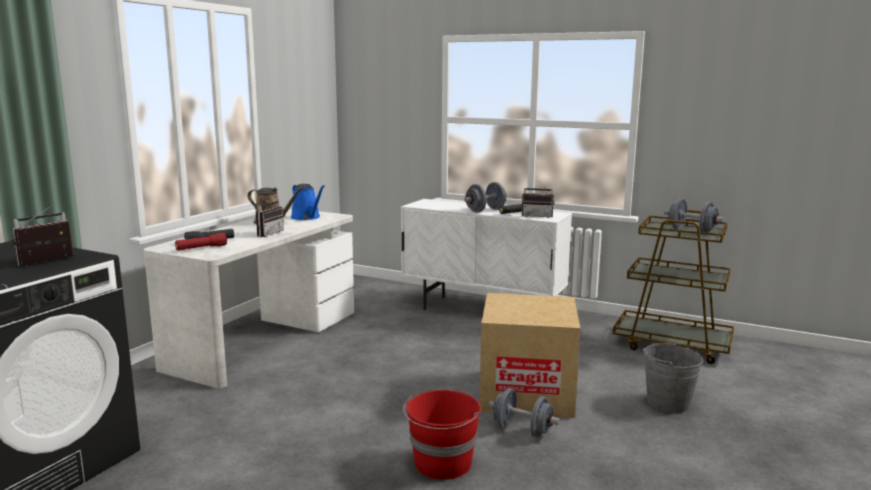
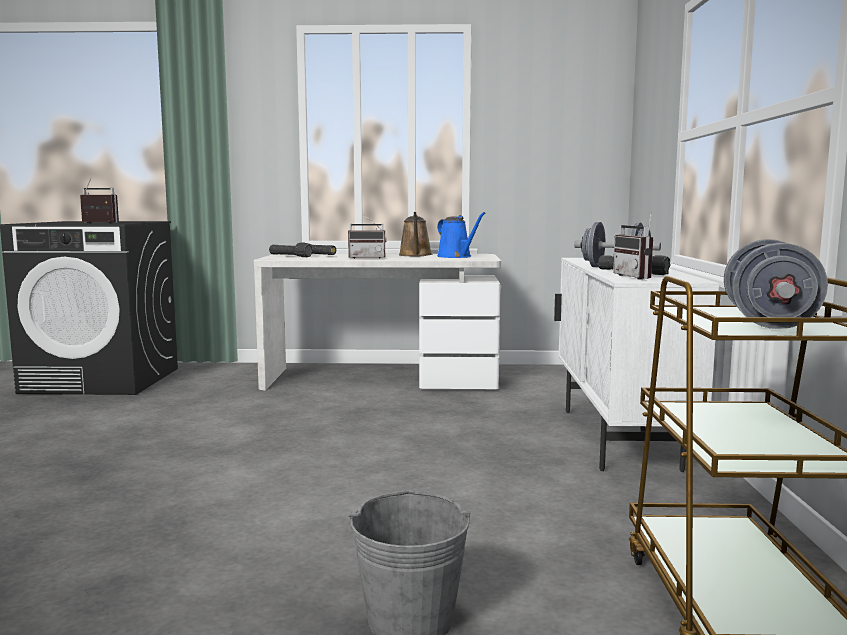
camera: 65 degrees right, 5 degrees down
red flashlight [175,233,227,251] -> black flashlight [269,244,313,257]
blue watering can [291,184,325,220] -> blue watering can turned 60 degrees counterclockwise [437,212,485,258]
red bucket [403,390,481,480] -> none
cardboard box [479,293,581,418] -> none
grey dumbbell [488,388,560,438] -> none

